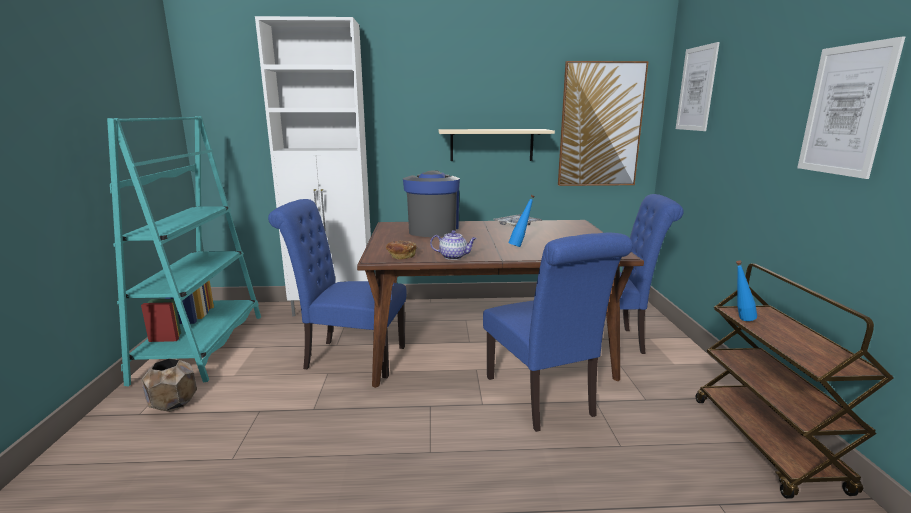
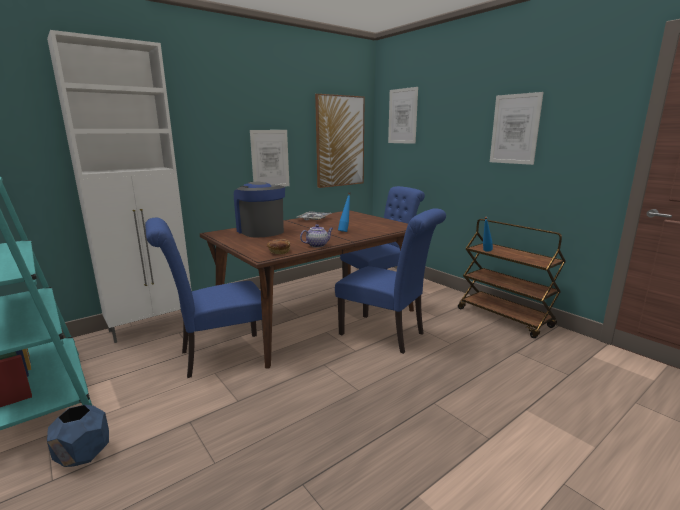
camera: 35 degrees left, 0 degrees up
brown planter [141,358,197,412] -> blue planter [47,405,109,467]
beige shelf [439,129,555,161] -> picture [250,130,290,187]

